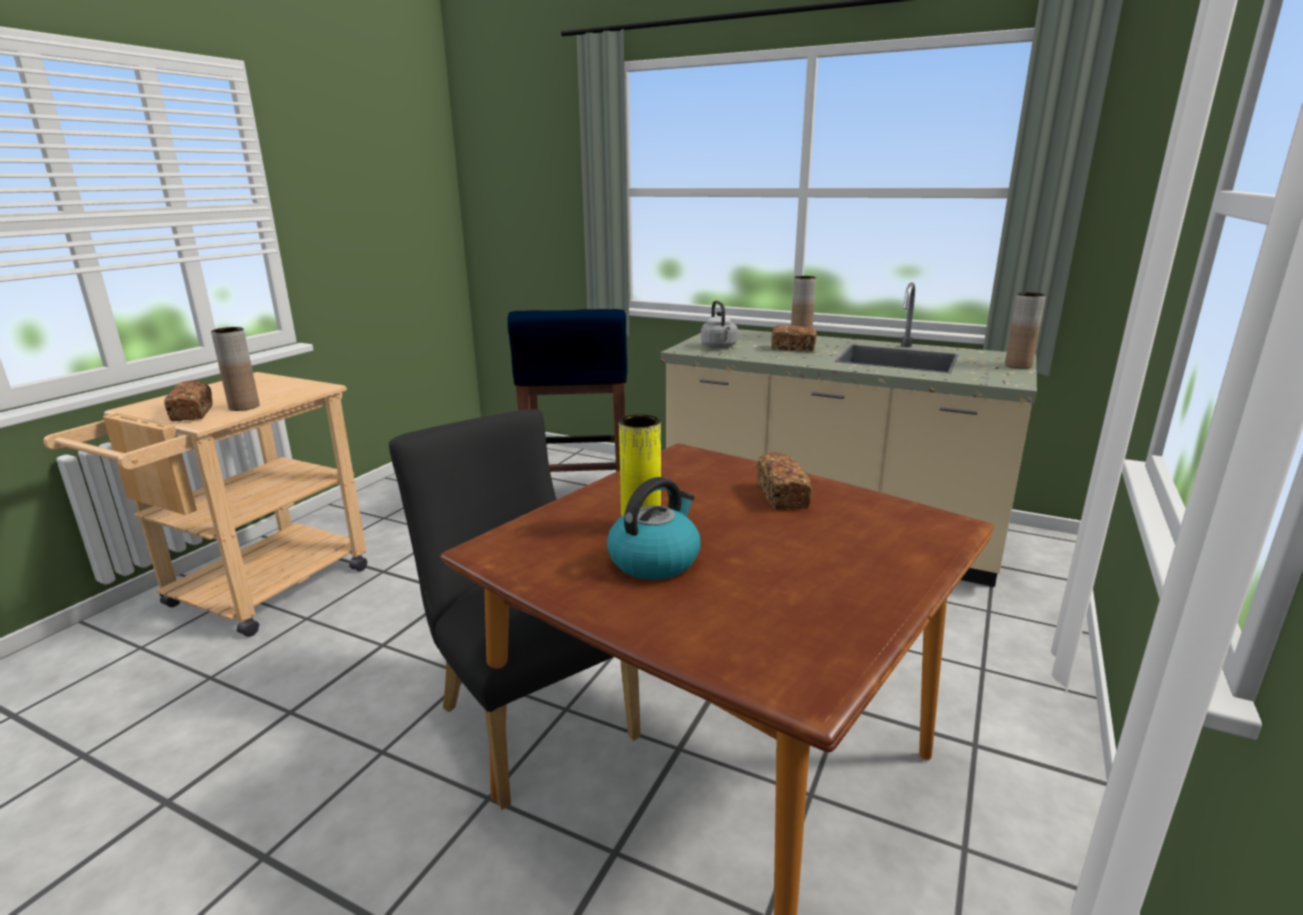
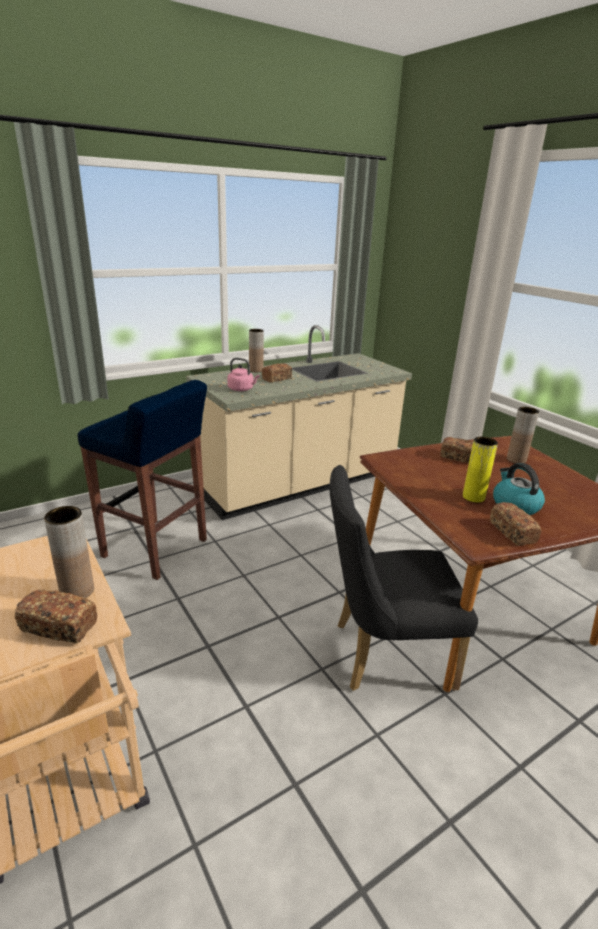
camera: 60 degrees left, 5 degrees up
grey kettle [701,300,738,348] -> pink kettle [227,358,260,391]
brown vase [1005,292,1046,369] -> brown vase moved to [507,407,539,463]
none -> bread [490,502,541,546]

